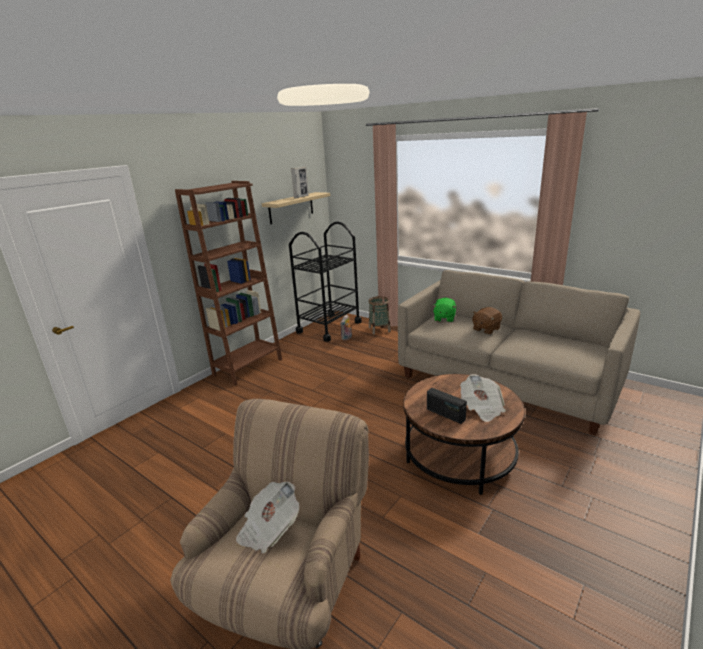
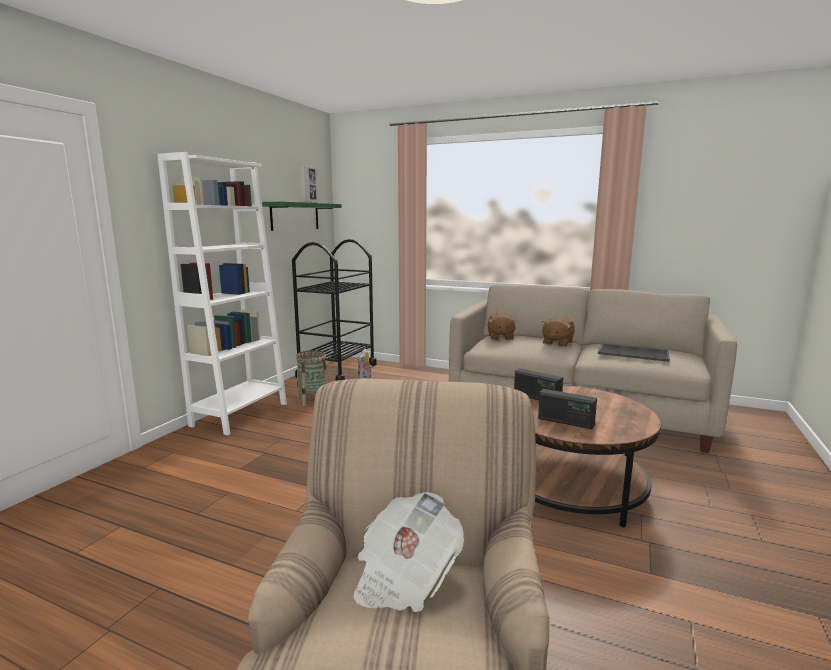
camera: 15 degrees left, 10 degrees down
brown bookcase [175,181,282,386] -> white bookcase [157,152,287,435]
beige shelf [262,192,330,224] -> green shelf [262,202,342,231]
basket [369,296,391,334] -> basket moved to [296,350,328,406]
green plush toy [432,298,456,322] -> brown plush toy [488,313,517,340]
newspaper [460,374,506,422] -> none
none -> radio [514,368,563,400]
none -> tray [598,343,670,362]

